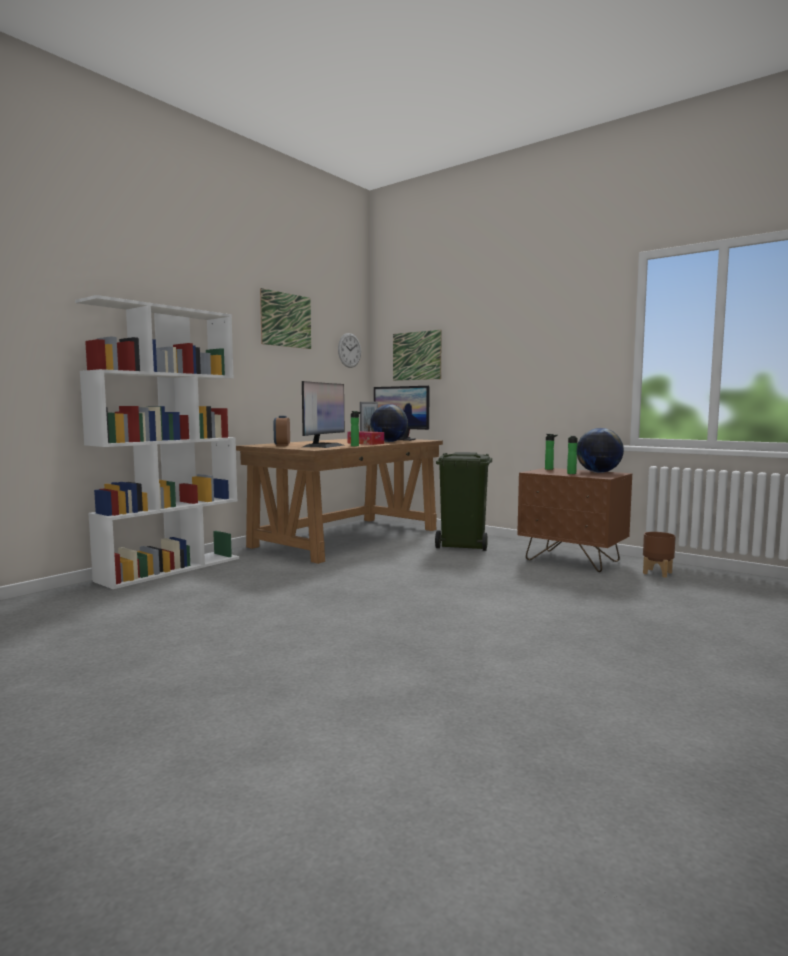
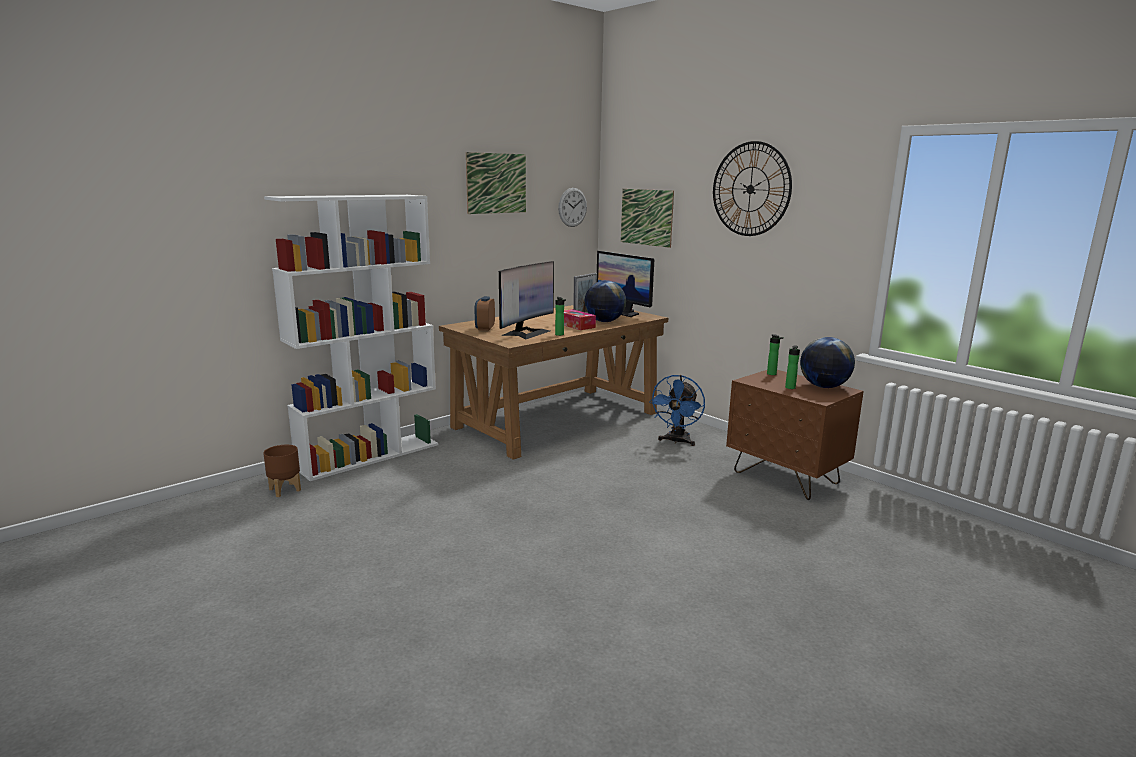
camera: 10 degrees right, 10 degrees up
green trash can [435,452,492,551] -> blue fan [649,375,705,446]
brown planter [643,532,676,578] -> brown planter moved to [263,445,301,497]
none -> wall clock [713,141,792,236]

